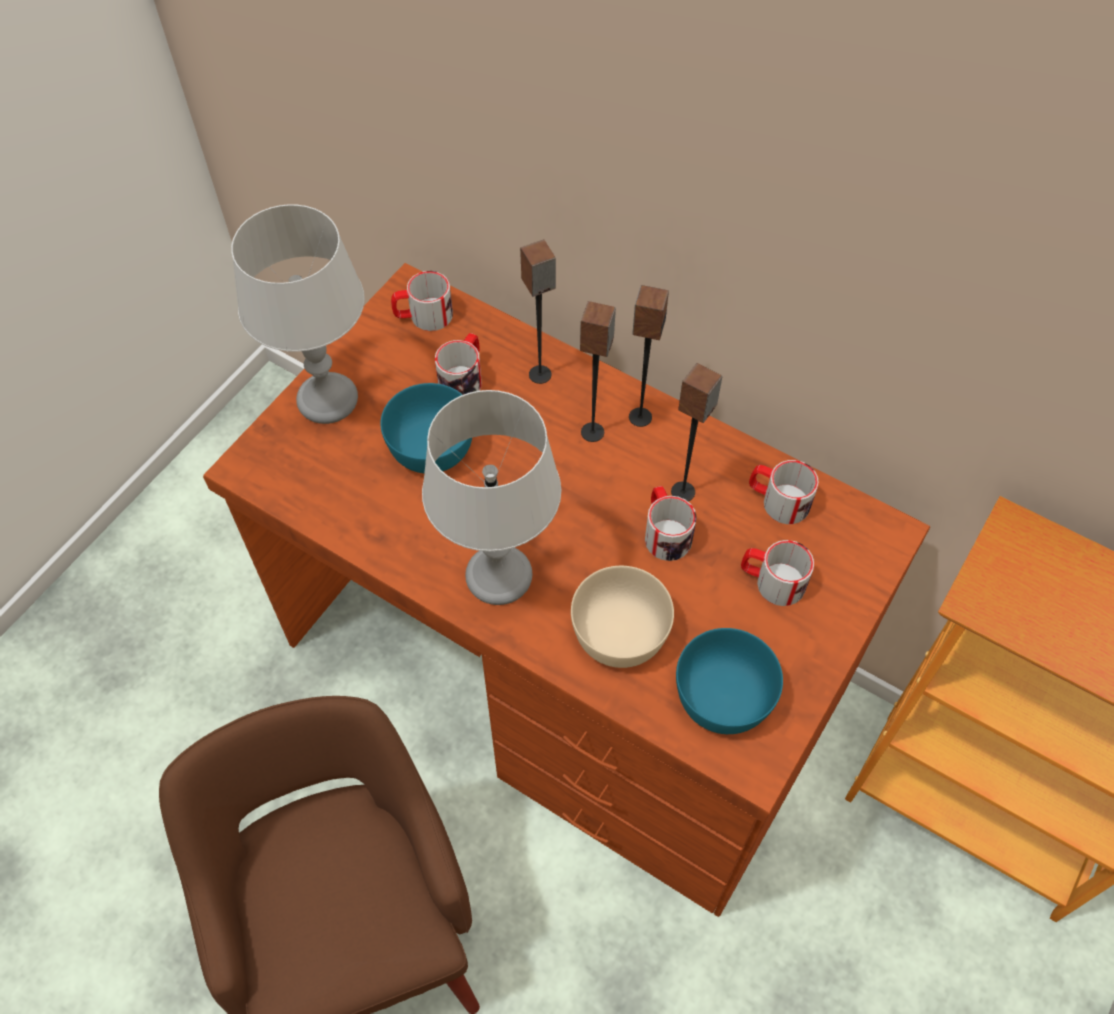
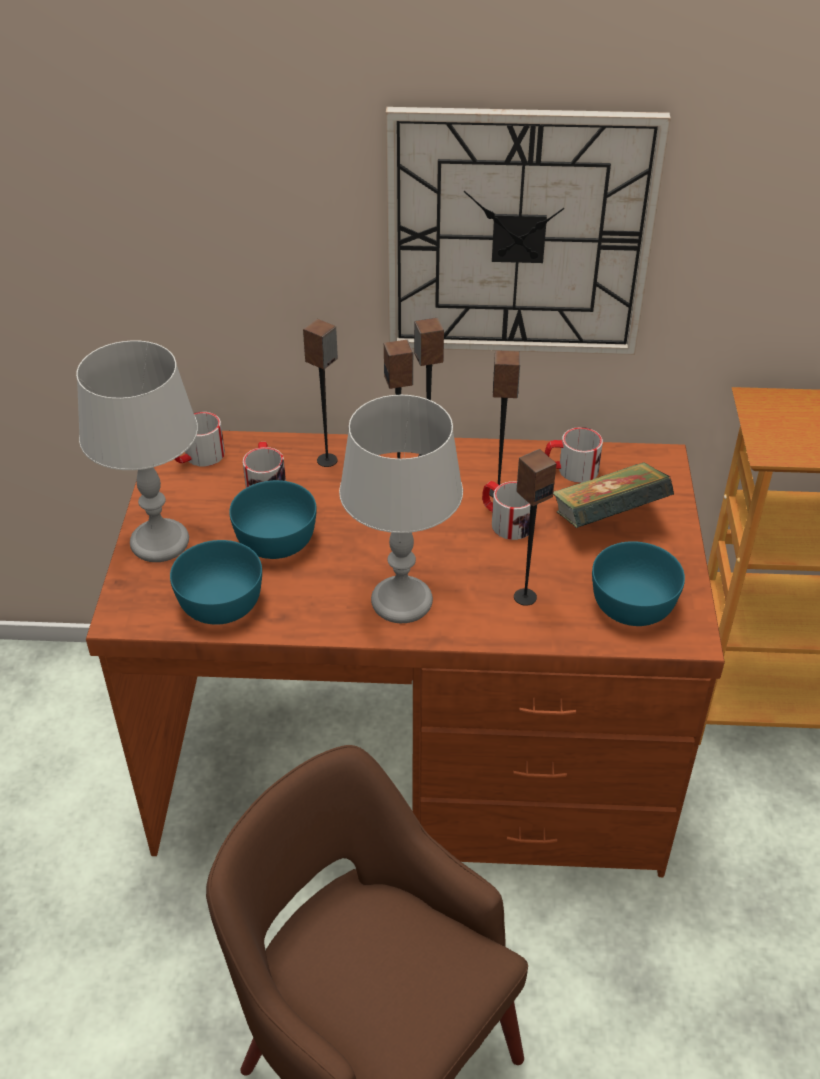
camera: 30 degrees left, 15 degrees down
beige bowl [571,566,674,668] -> speaker [514,449,556,606]
mug [741,540,814,606] -> book [553,462,674,528]
none -> turquoise bowl [170,540,262,625]
none -> wall clock [386,107,671,355]

